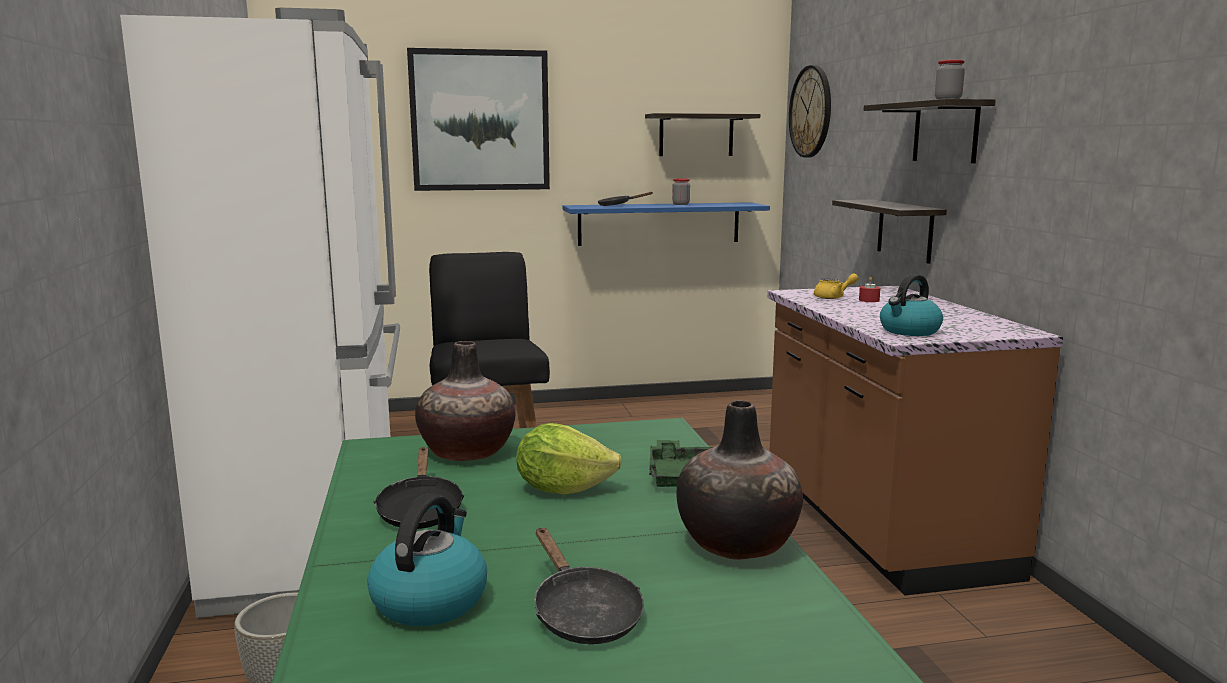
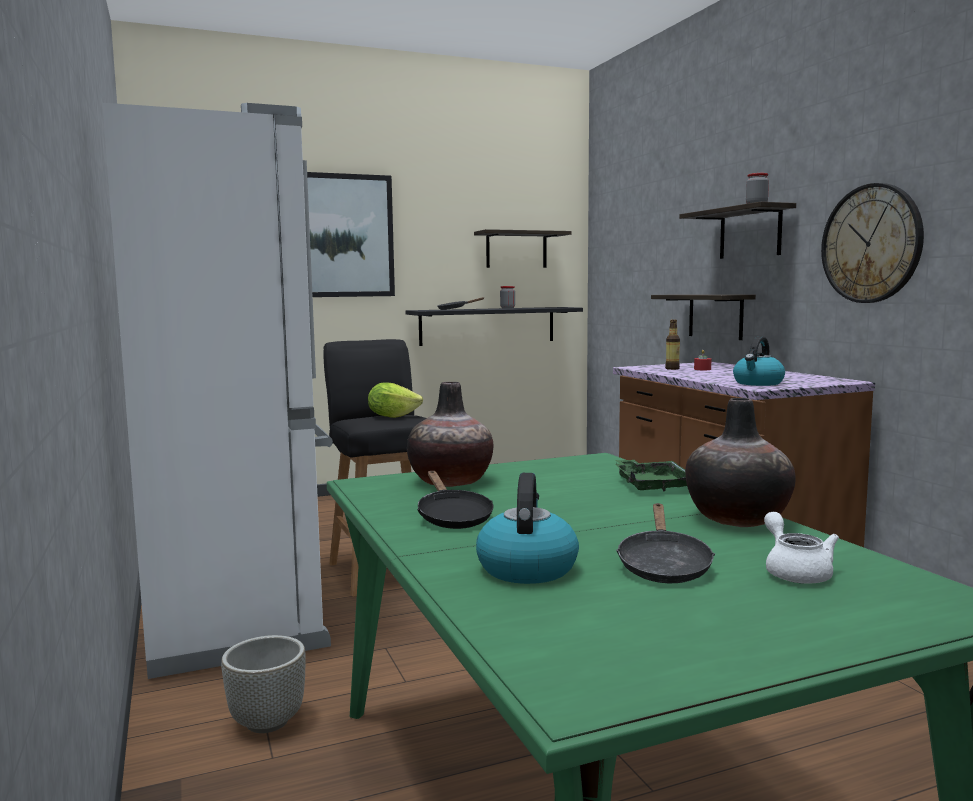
camera: 10 degrees left, 5 degrees down
lettuce [516,423,622,495] -> lettuce moved to [368,382,423,418]
black frying pan [534,527,644,644] -> black frying pan turned 45 degrees clockwise [616,503,715,583]
blue shelf [562,202,770,246] -> black shelf [406,307,583,346]
wall clock [789,65,831,158] -> wall clock moved to [821,183,924,303]
yellow teapot [814,274,858,299] -> bottle [665,319,680,370]
none -> white teapot [764,512,839,584]

